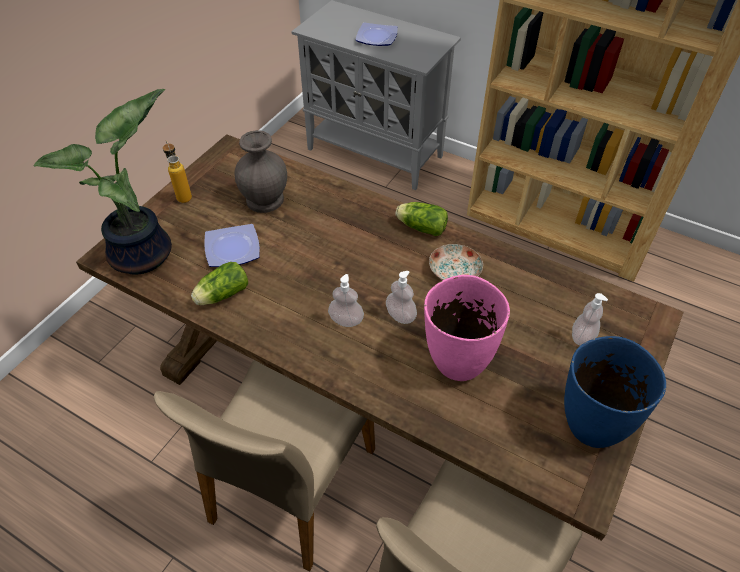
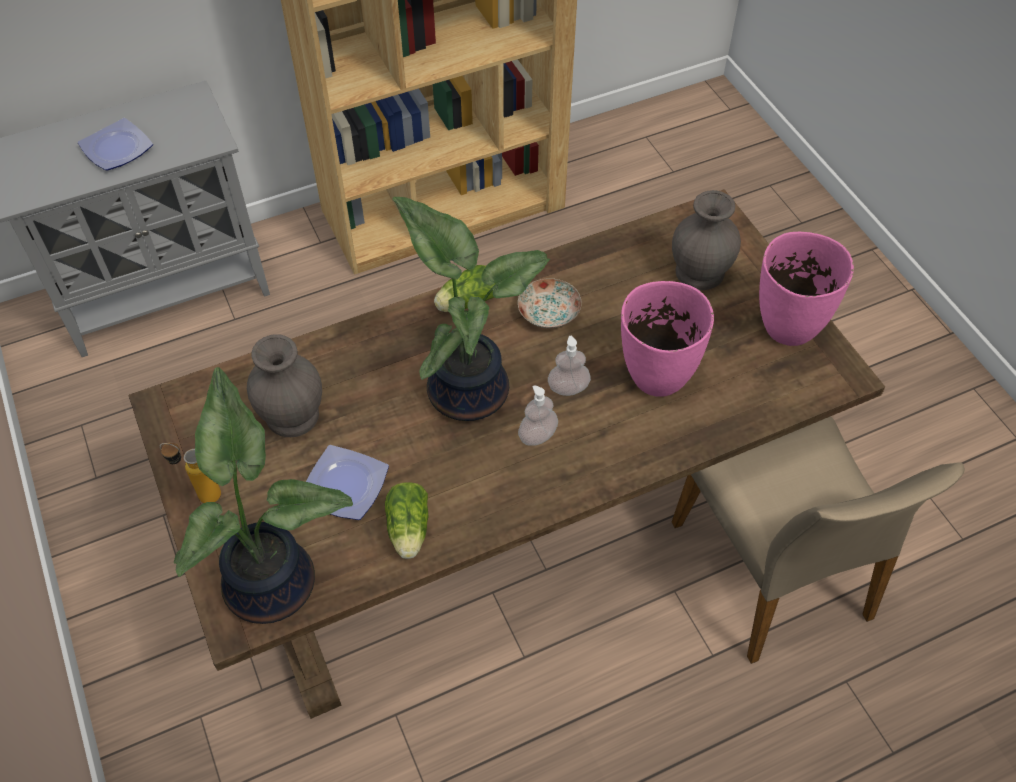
camera: 55 degrees left, 5 degrees up
beige chair [154,360,375,571] -> none
blue vase [564,336,666,448] -> pink vase [759,232,854,346]
soap dispenser [572,293,608,346] -> grey vase [672,190,741,290]
none -> potted plant [393,197,550,421]

